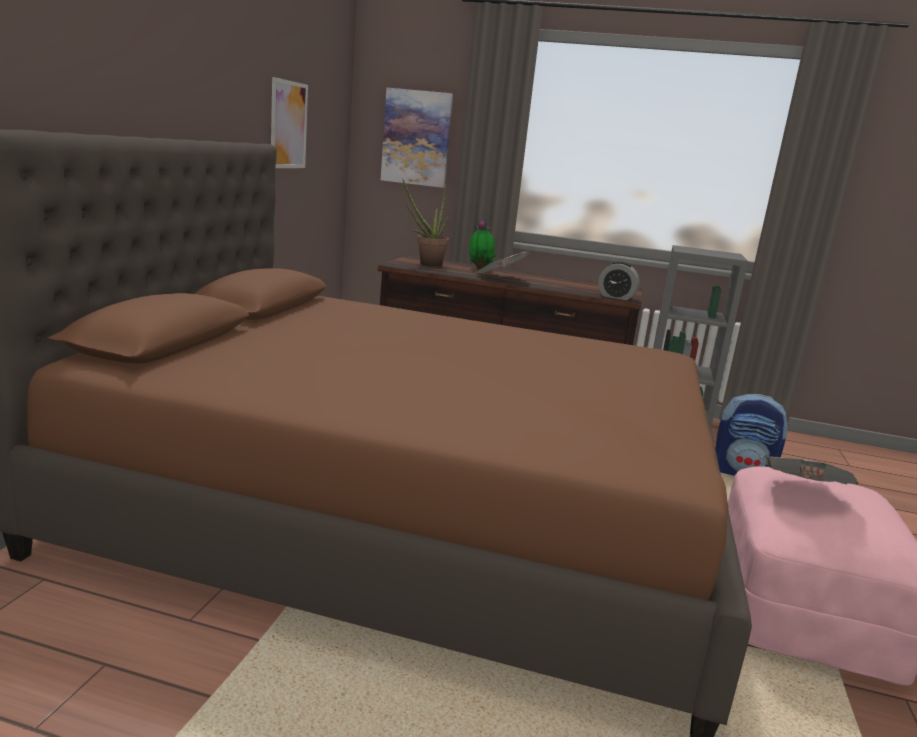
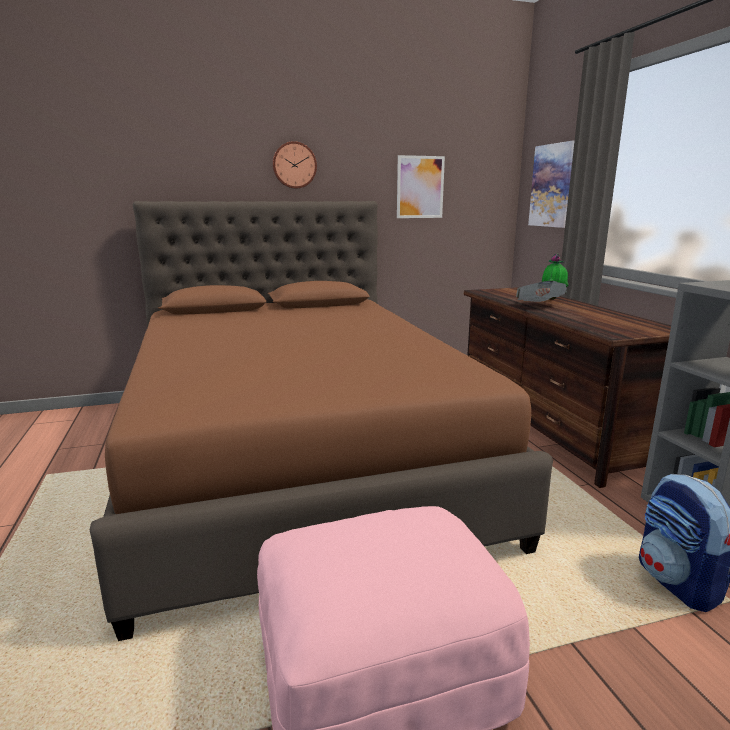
camera: 60 degrees right, 0 degrees up
potted plant [403,180,449,267] -> none
alarm clock [598,261,640,300] -> none
newspaper [764,456,859,484] -> none
none -> wall clock [272,141,317,189]

